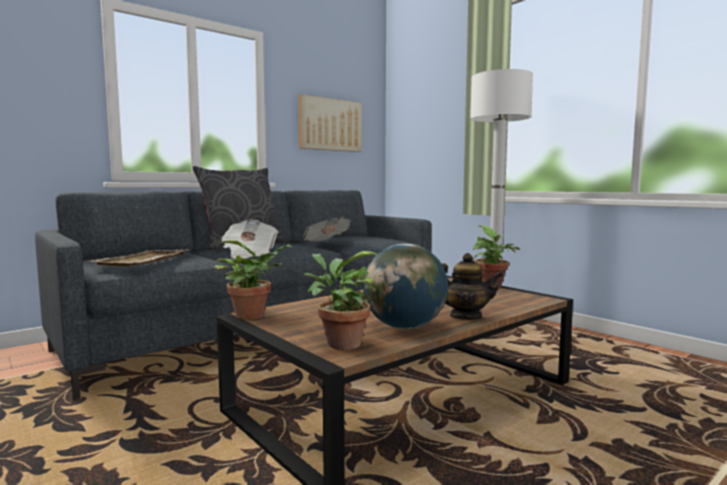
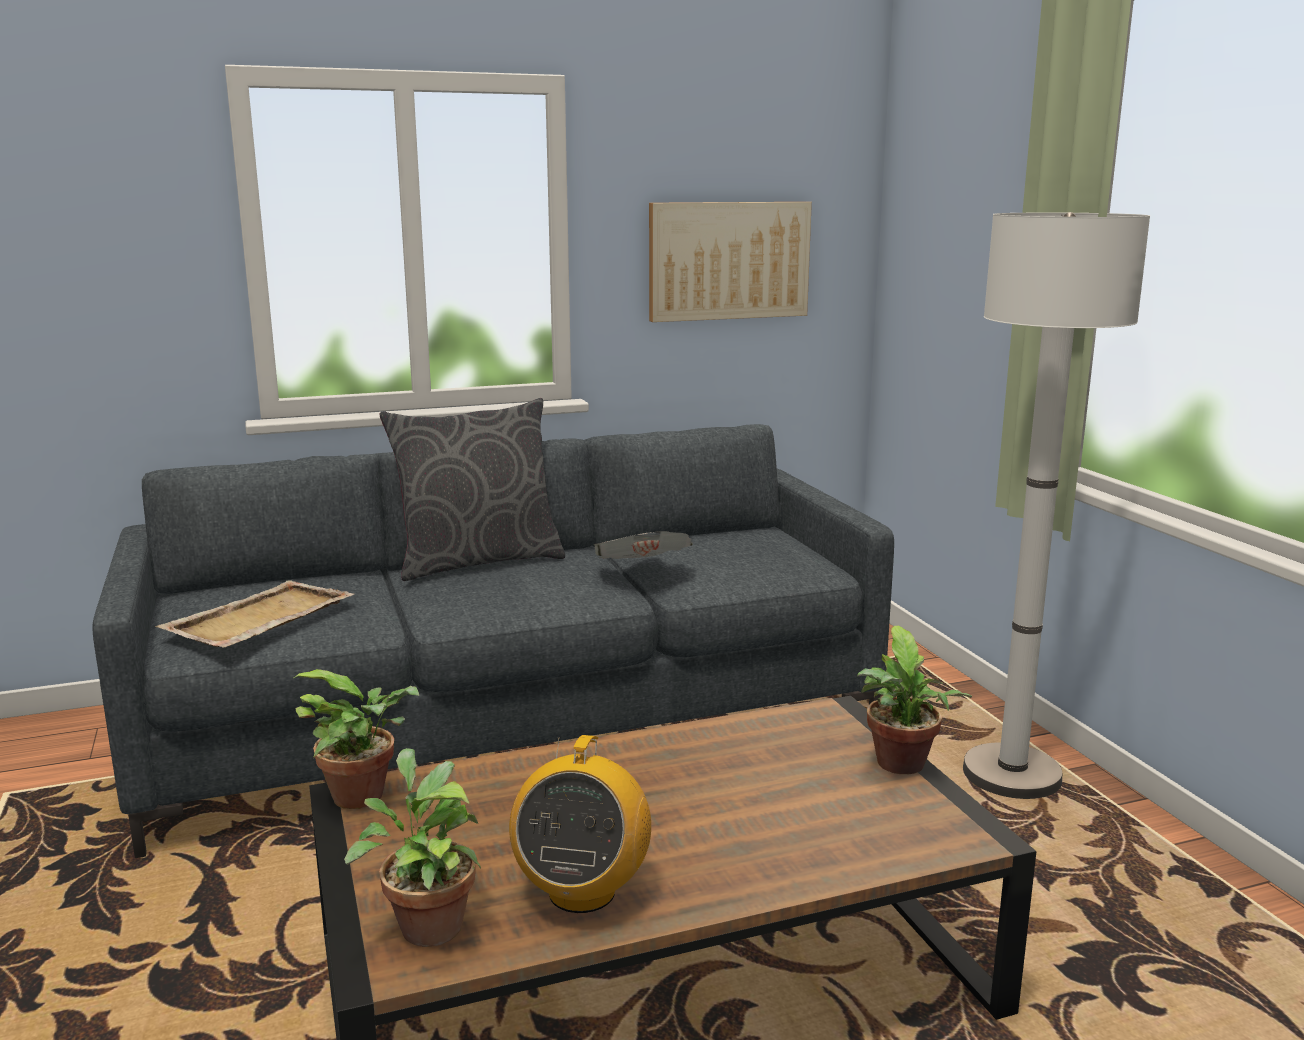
camera: 20 degrees right, 10 degrees up
newspaper [221,220,278,258] -> none
globe [363,244,448,329] -> radio [509,735,651,913]
teapot [442,253,504,320] -> none

